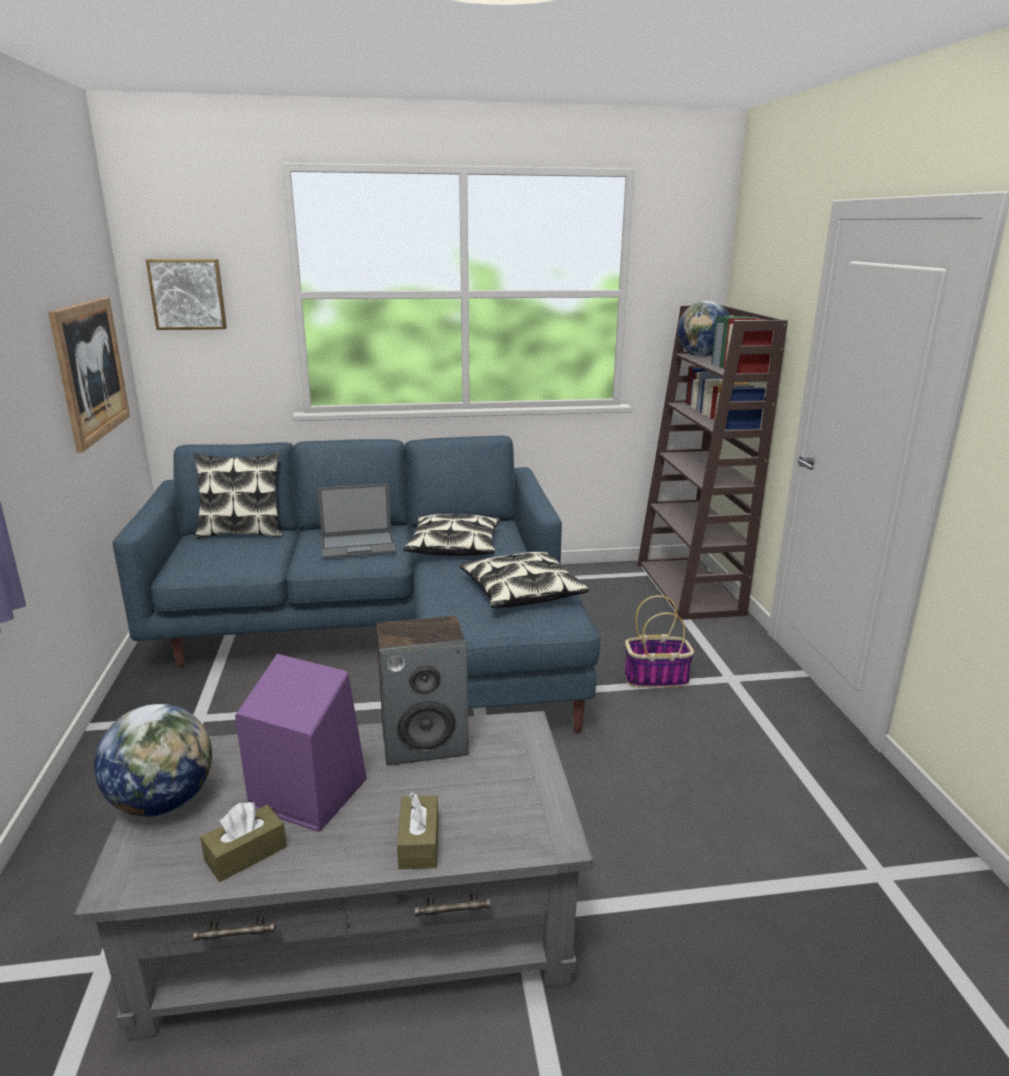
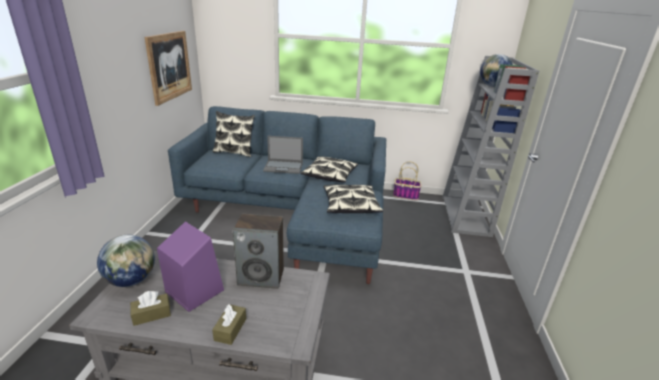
camera: 15 degrees right, 5 degrees up
picture [146,259,227,330] -> none
basket [624,595,694,688] -> basket moved to [393,162,422,200]
brown bookcase [637,305,788,620] -> grey bookcase [442,56,539,237]

